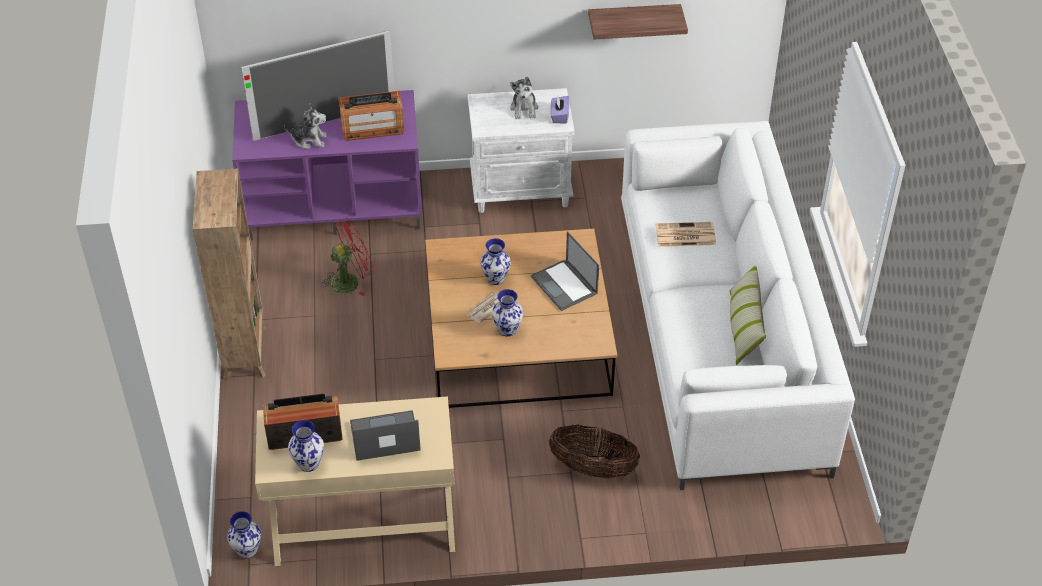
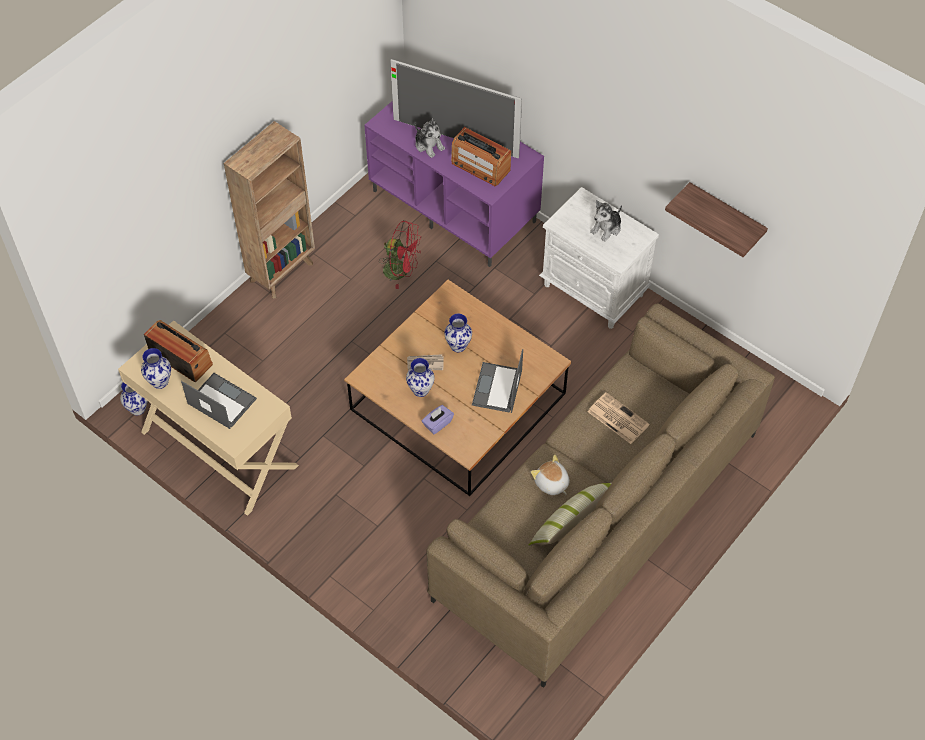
camera: 45 degrees right, 10 degrees up
basket [549,425,640,478] -> none
purple tissue box [550,96,570,124] -> purple tissue box moved to [422,405,454,435]
white sofa [621,121,855,490] -> brown sofa [427,303,775,688]
none -> plush toy [531,455,570,495]

